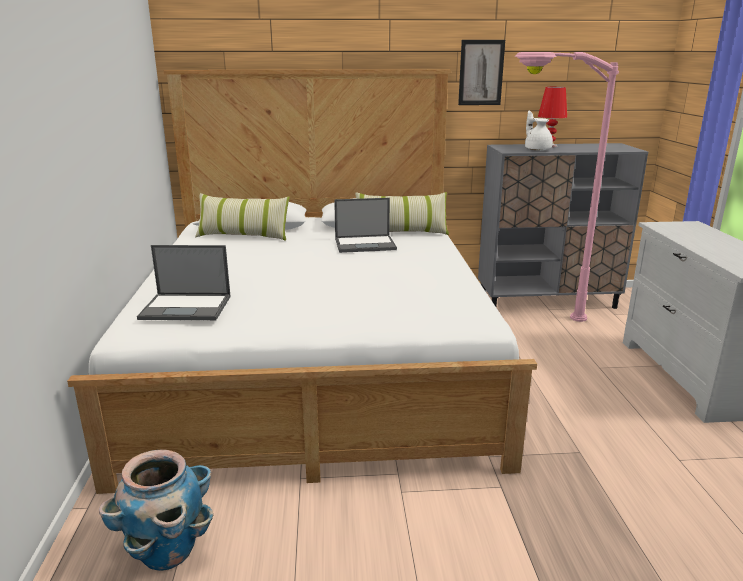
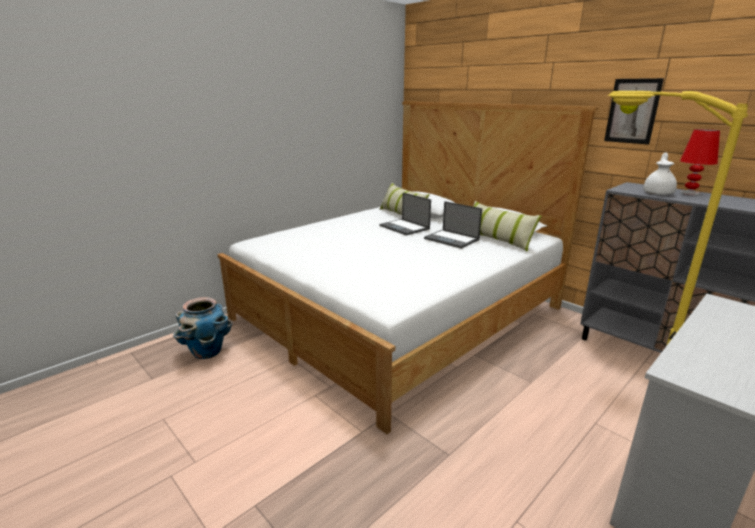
camera: 50 degrees right, 0 degrees up
laptop [137,245,231,320] -> laptop moved to [380,193,431,236]
pink floor lamp [515,52,619,322] -> yellow floor lamp [608,91,748,346]

